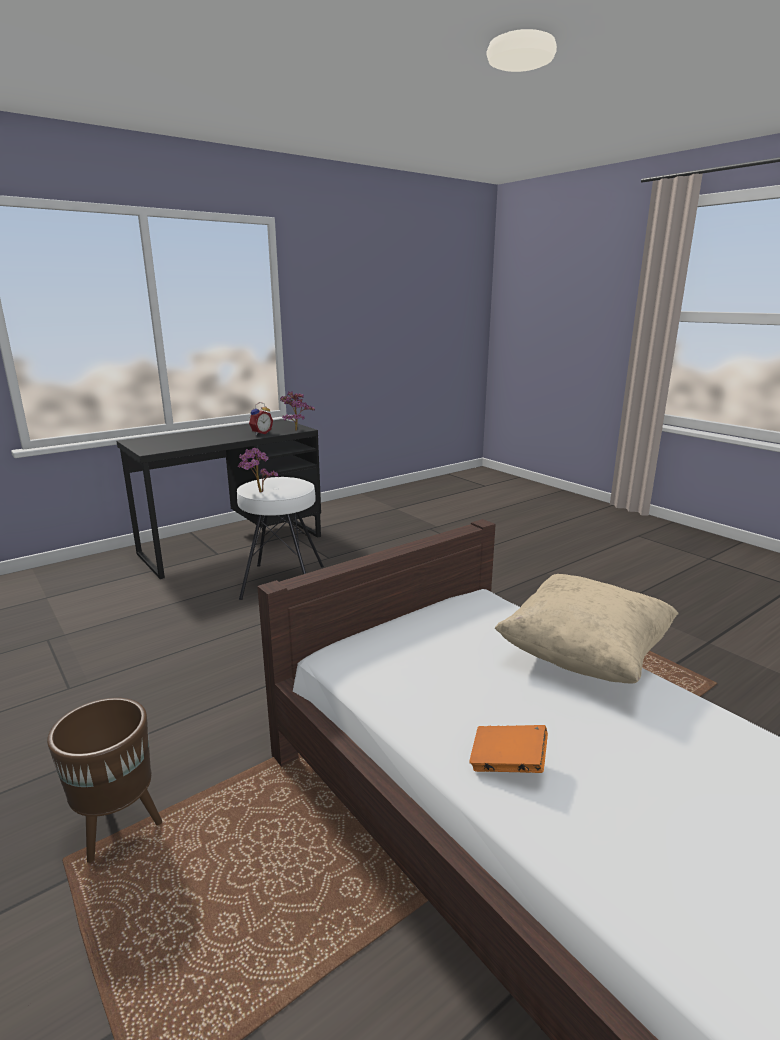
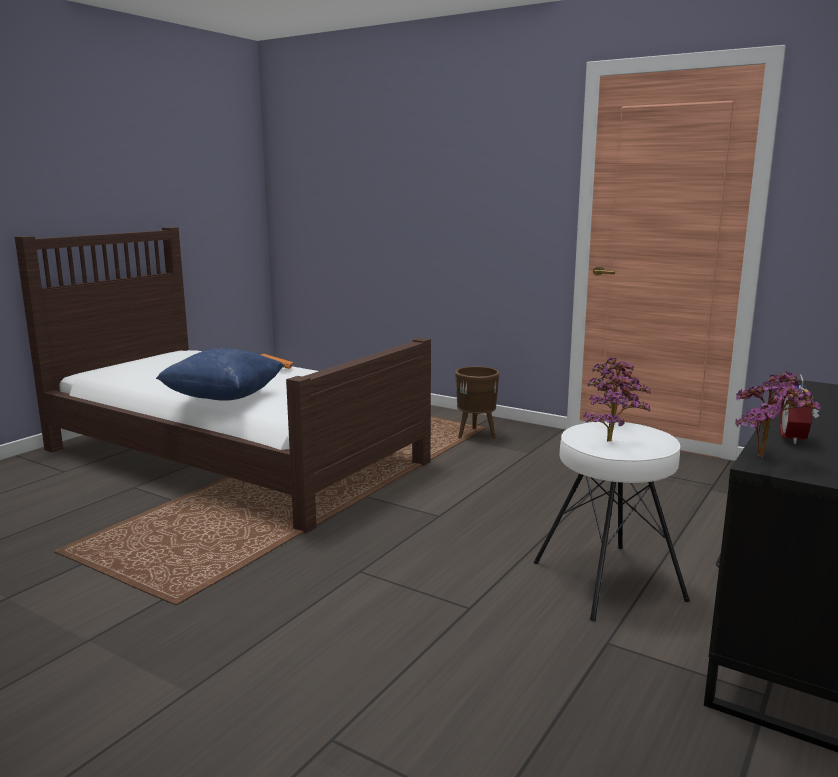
camera: 160 degrees right, 5 degrees down
beige pillow [494,574,679,683] -> blue pillow [156,348,284,401]
none -> potted plant [583,371,650,442]

